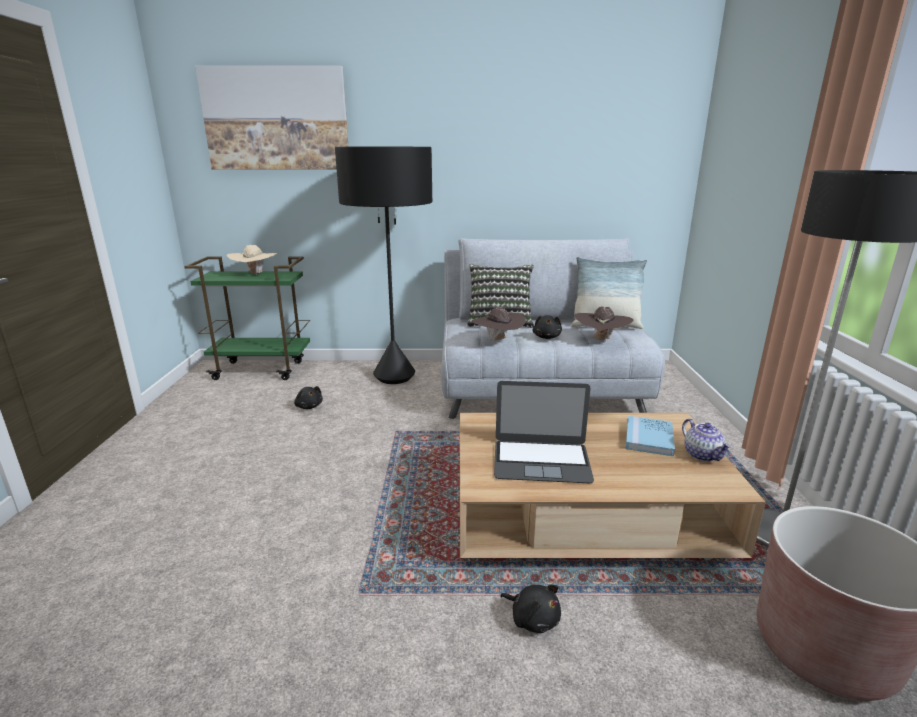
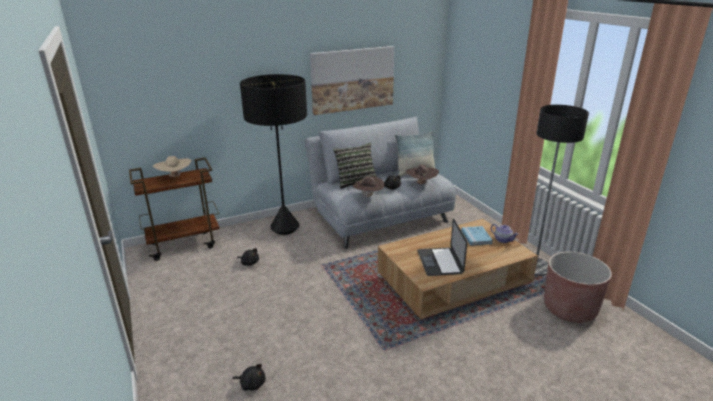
camera: 25 degrees left, 5 degrees up
green cart [184,257,310,380] -> brown cart [129,157,220,261]
picture [195,66,349,169] -> picture moved to [310,46,394,115]
laptop [494,381,594,483] -> laptop turned 105 degrees clockwise [417,218,467,276]
black plush toy [500,585,561,633] -> black plush toy moved to [232,364,266,391]

